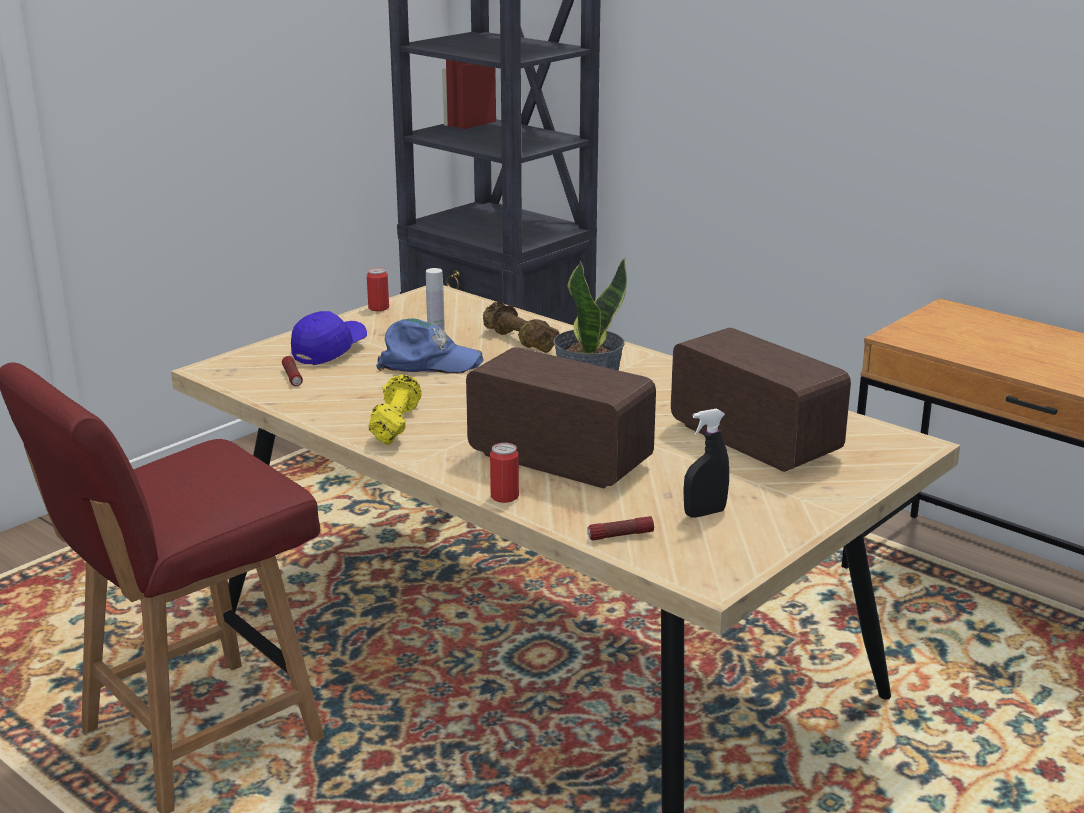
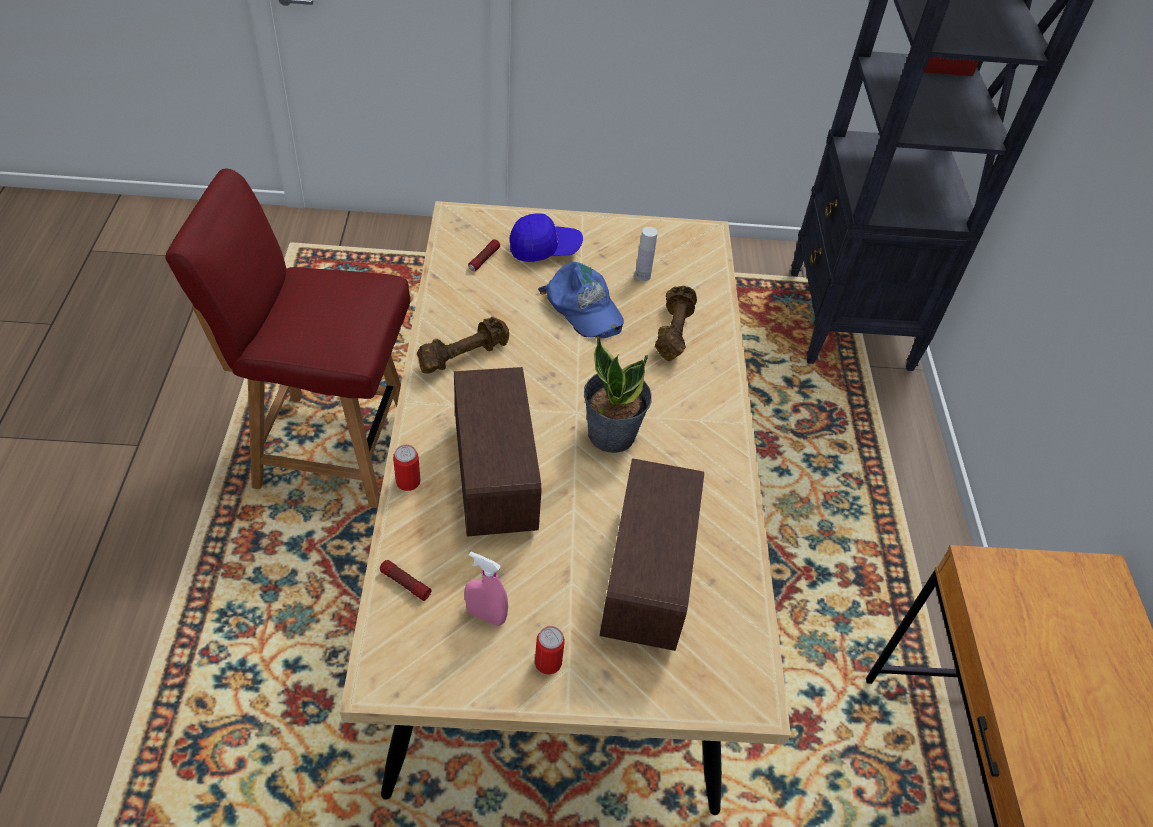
camera: 45 degrees right, 25 degrees up
can [367,268,389,311] -> can moved to [535,626,565,674]
yellow dumbbell [369,374,422,445] -> brown dumbbell [417,316,509,373]
black spray bottle [683,408,729,518] -> pink spray bottle [465,552,508,626]

